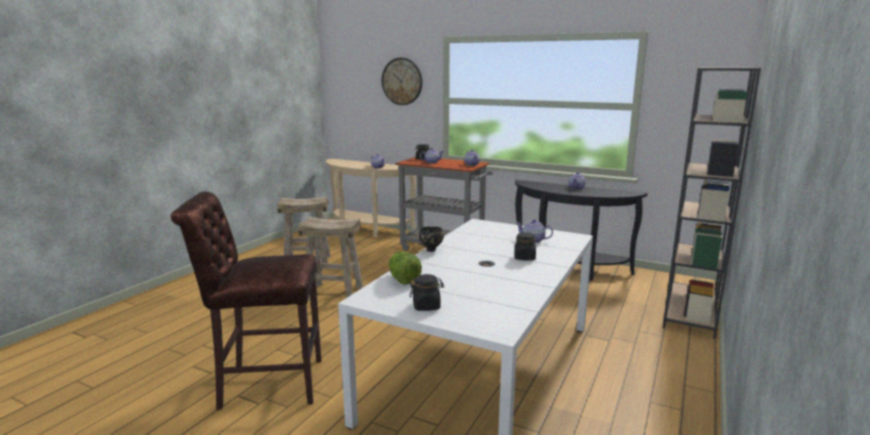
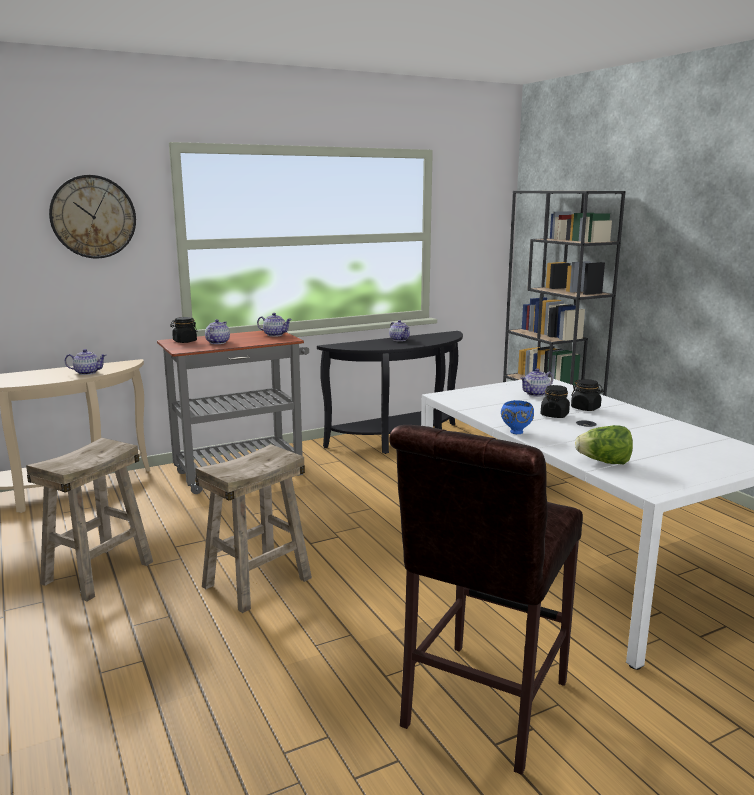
camera: 55 degrees left, 0 degrees up
black jar [410,274,444,311] -> black jar moved to [541,385,570,418]
black bowl [419,227,444,252] -> blue bowl [501,400,534,434]

